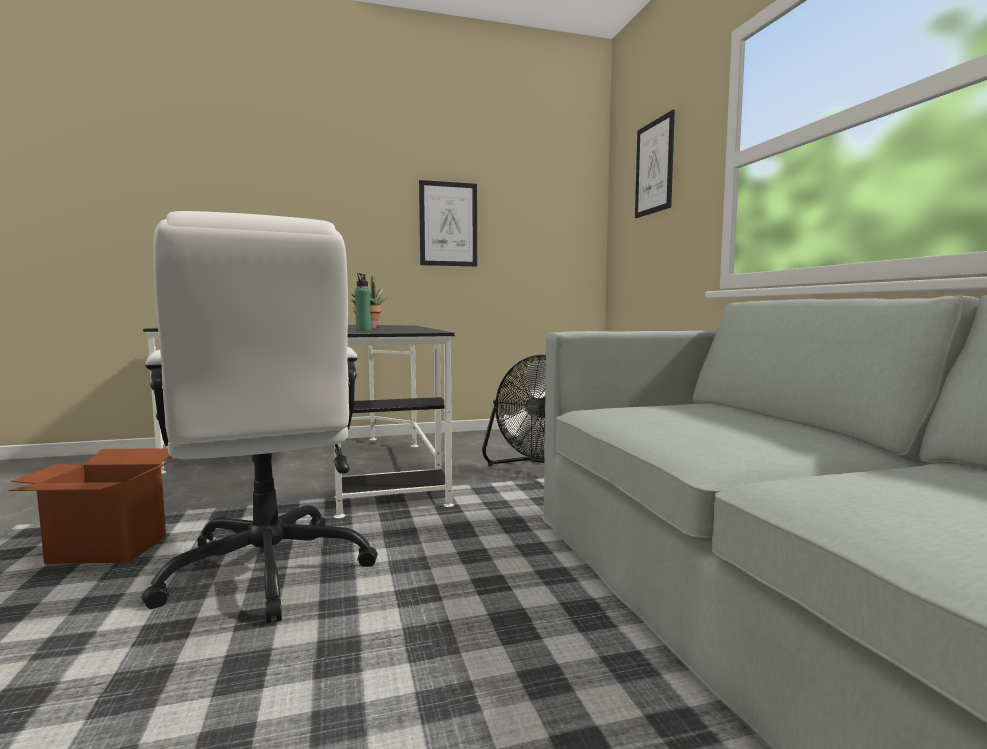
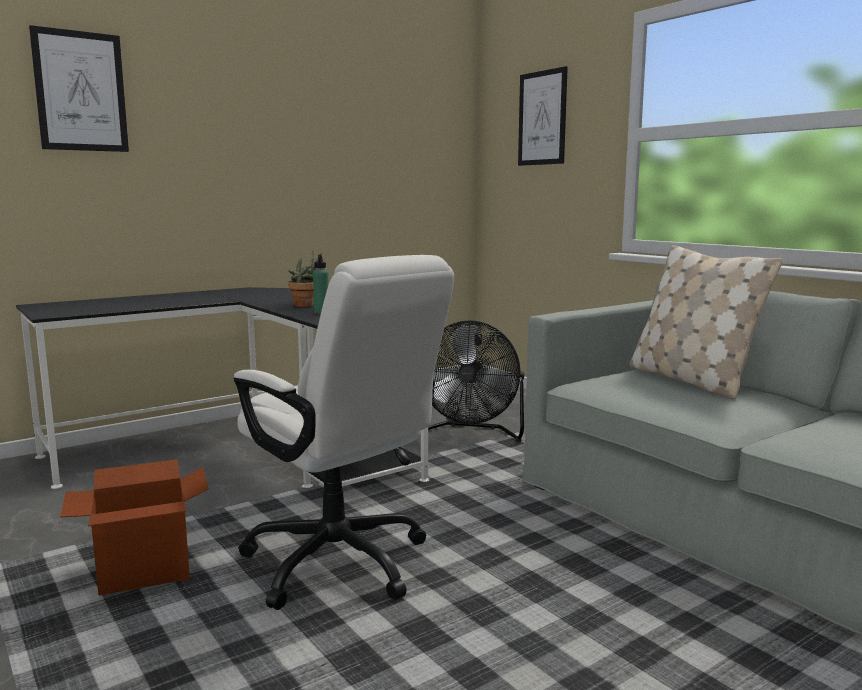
camera: 20 degrees left, 5 degrees up
picture [419,180,477,266] -> picture moved to [29,25,129,152]
none -> beige pillow [629,245,783,399]

